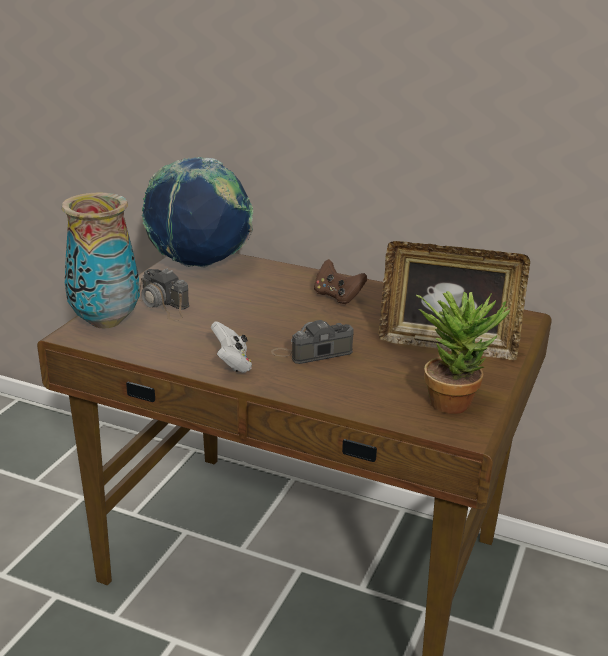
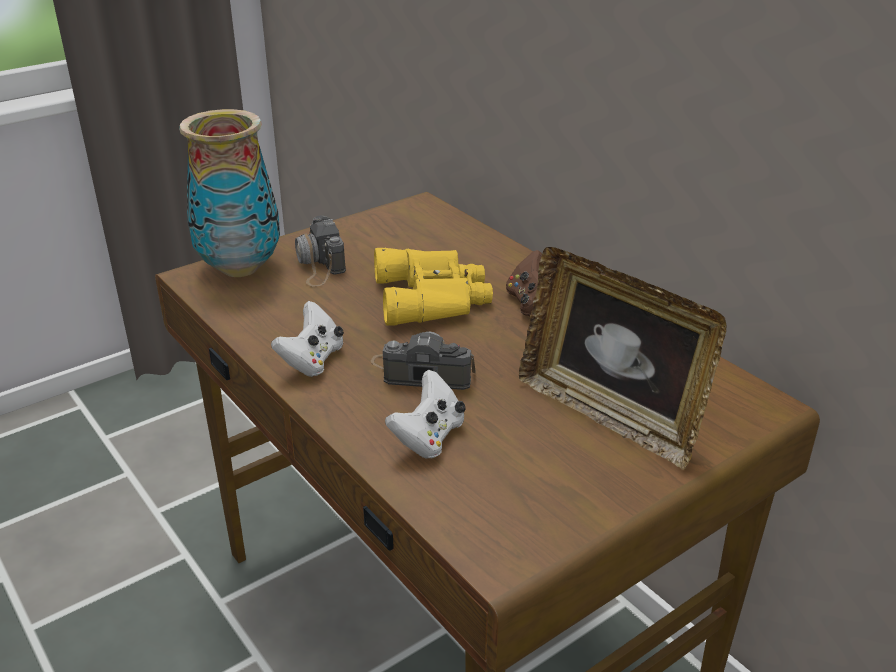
camera: 30 degrees right, 5 degrees up
globe [142,157,253,268] -> none
potted plant [416,291,510,414] -> none
none -> yellow binoculars [374,247,493,326]
none -> white game controller [385,370,466,459]

